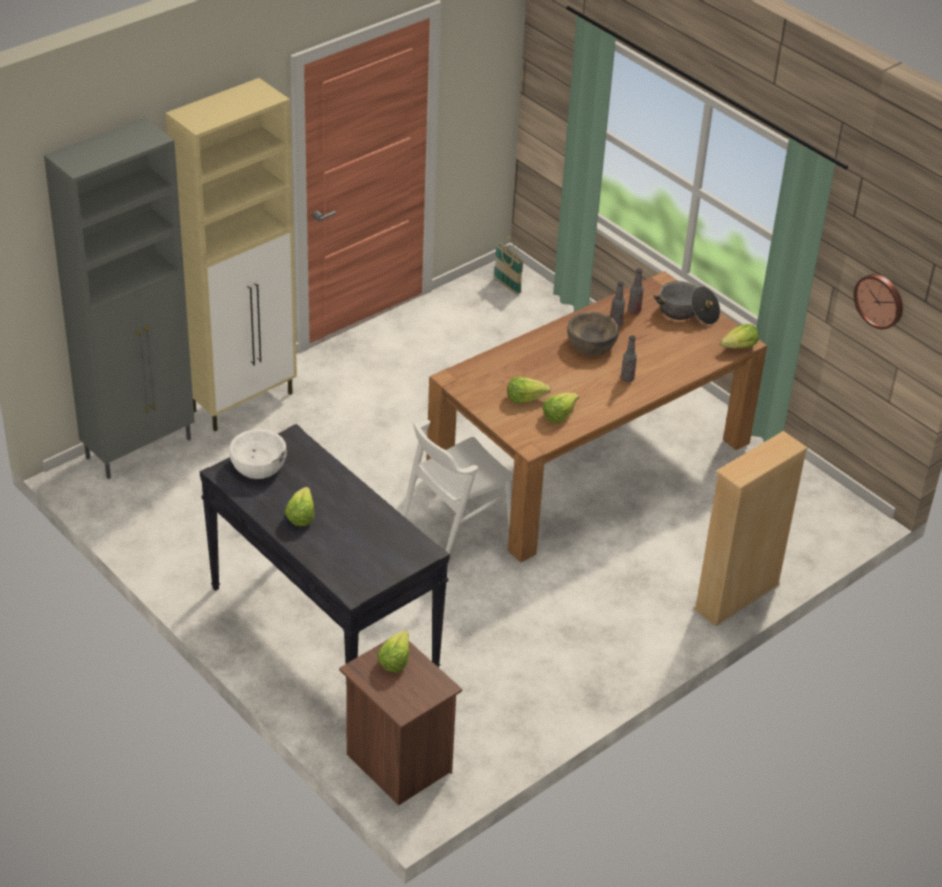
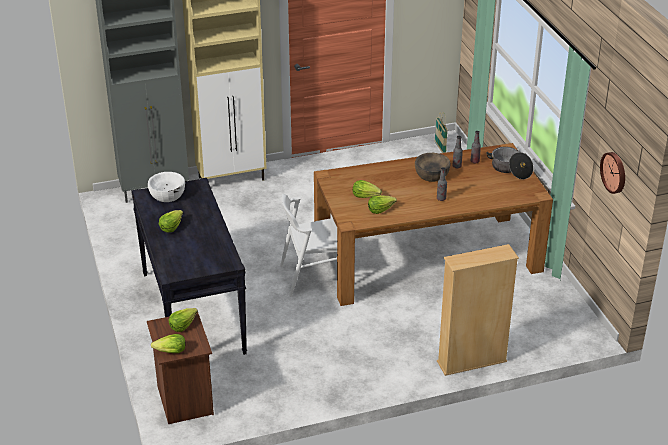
camera: 25 degrees right, 5 degrees down
lettuce [720,324,759,349] -> lettuce moved to [151,334,186,353]

